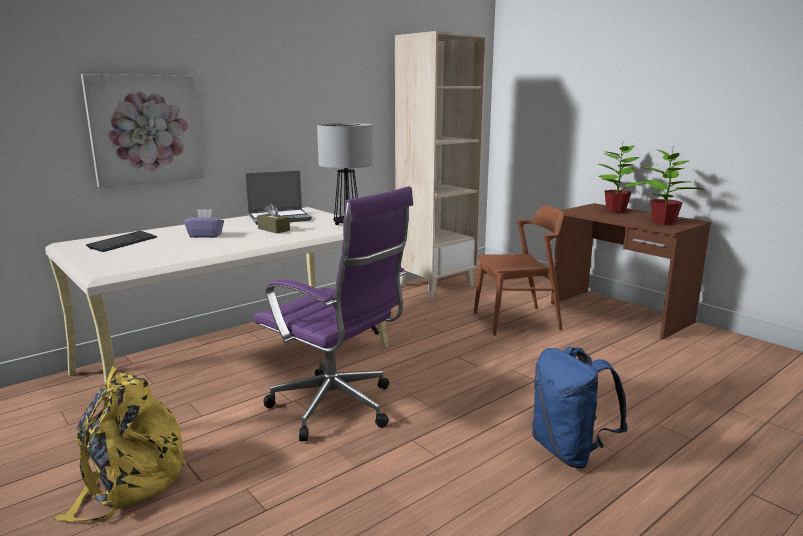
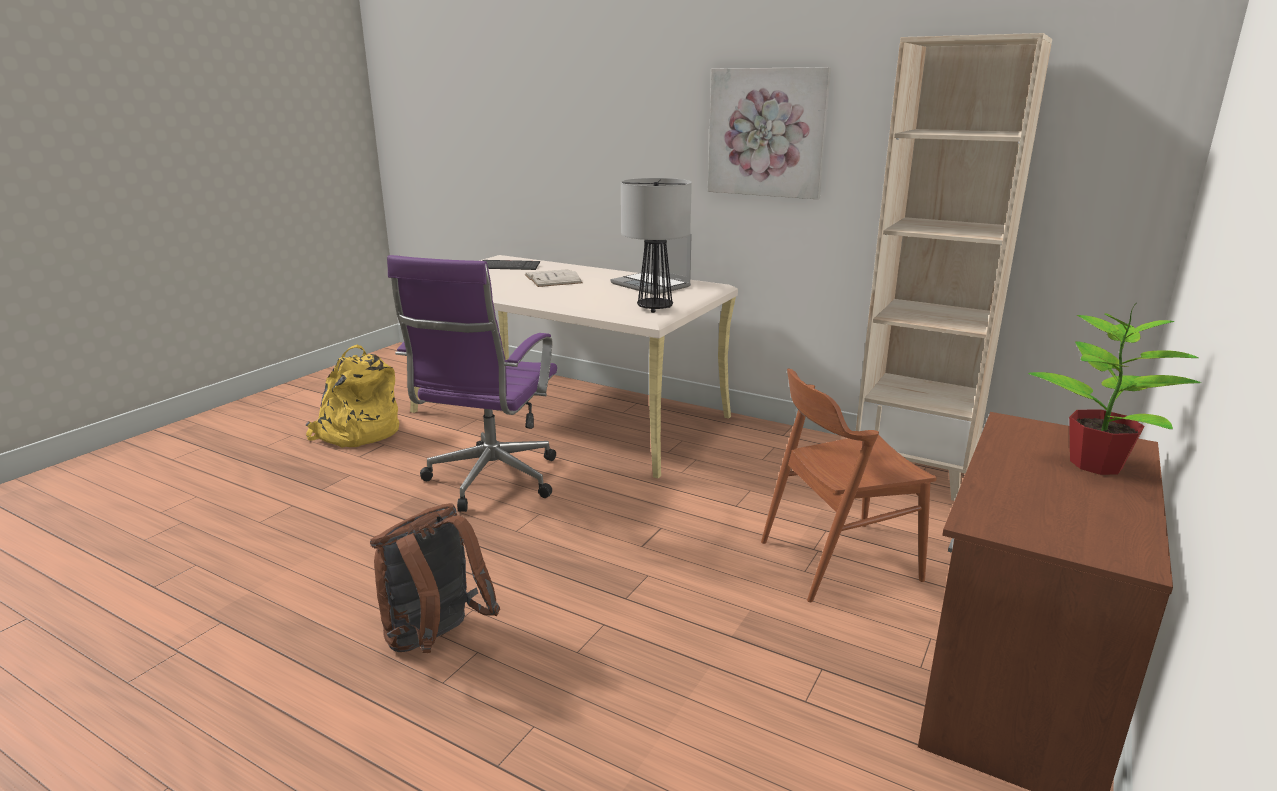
camera: 70 degrees right, 5 degrees up
picture [81,74,204,188] -> picture moved to [708,67,831,199]
purple tissue box [184,209,224,238] -> white book [525,269,582,287]
brown tissue box [257,203,290,233] -> none
brown chair [474,205,564,336] -> brown chair turned 105 degrees clockwise [761,368,936,602]
blue backpack [532,347,628,468] -> brown backpack [370,503,500,653]
potted plant [641,149,706,225] -> none

